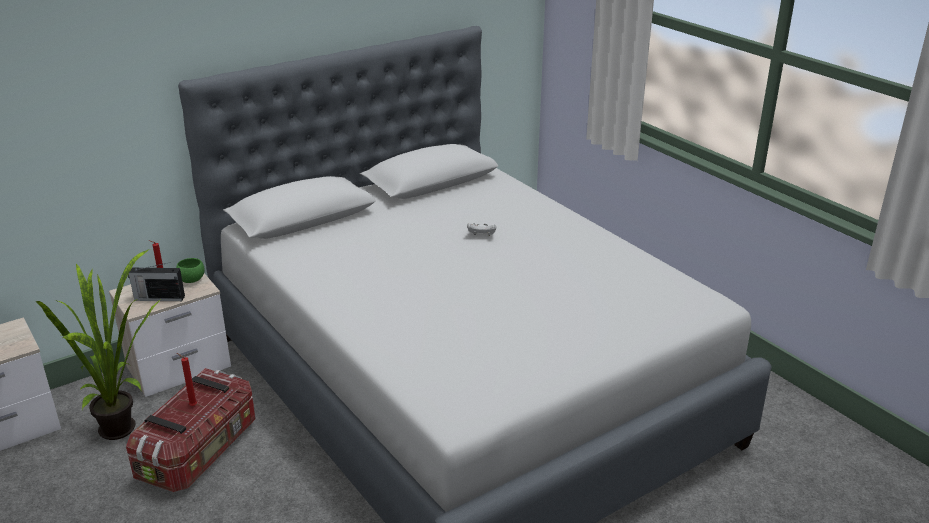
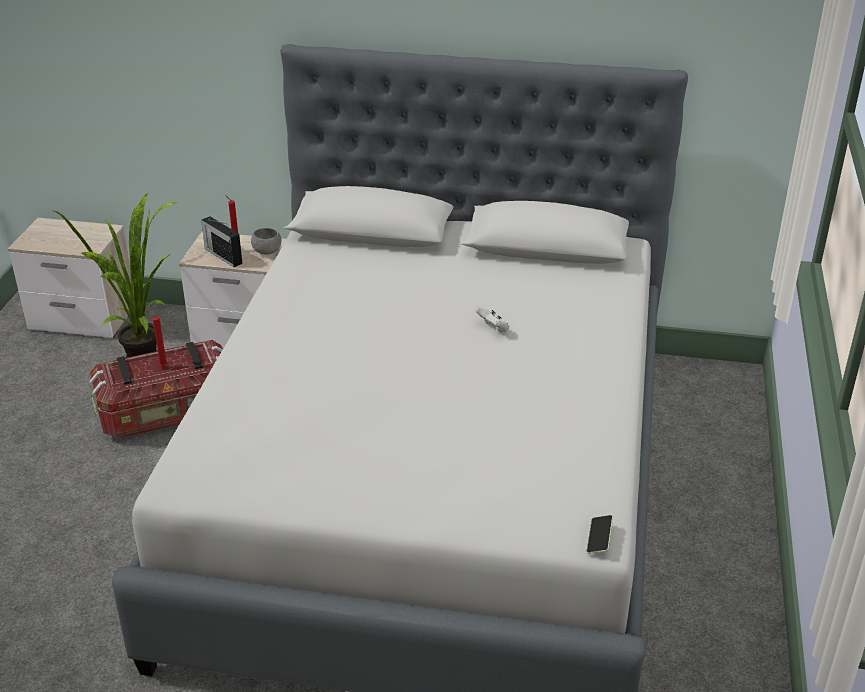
camera: 45 degrees right, 5 degrees up
green bowl [176,258,205,283] -> grey bowl [251,228,281,255]
none -> phone [587,515,613,554]

